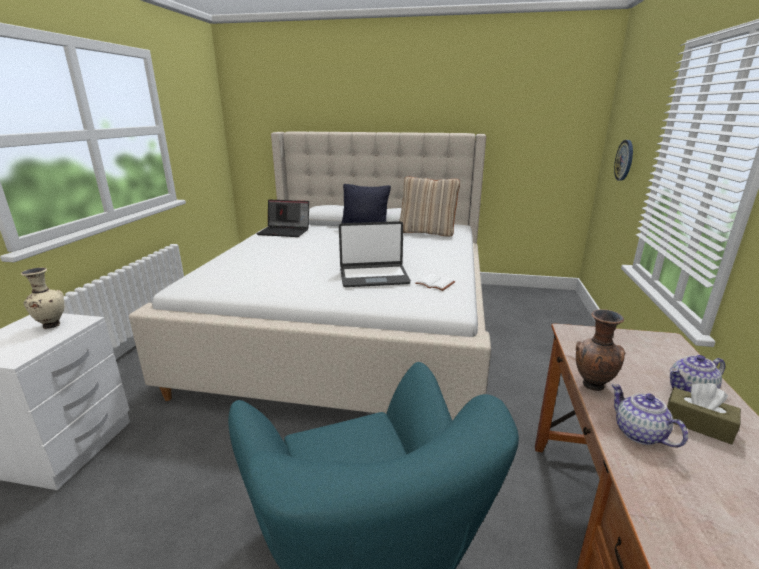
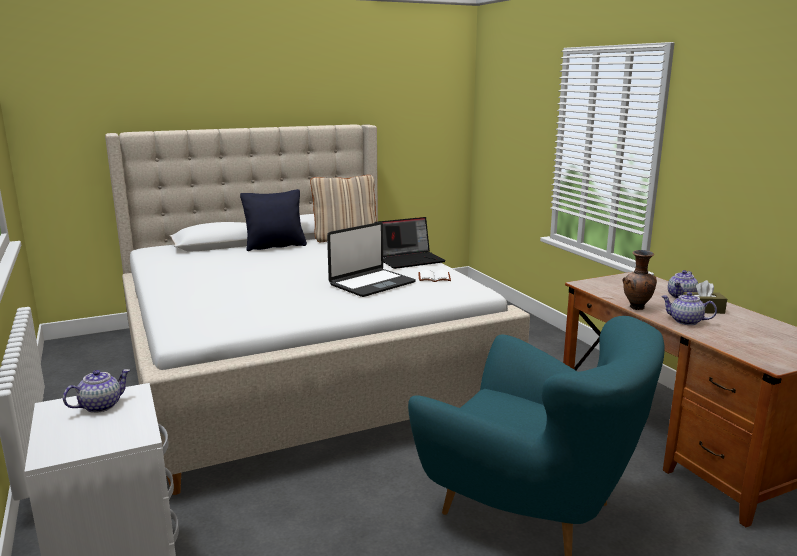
camera: 35 degrees left, 5 degrees down
beige vase [21,268,64,329] -> teapot [63,369,130,413]
laptop [257,199,309,237] -> laptop moved to [375,217,446,269]
wall clock [614,140,633,181] -> none

